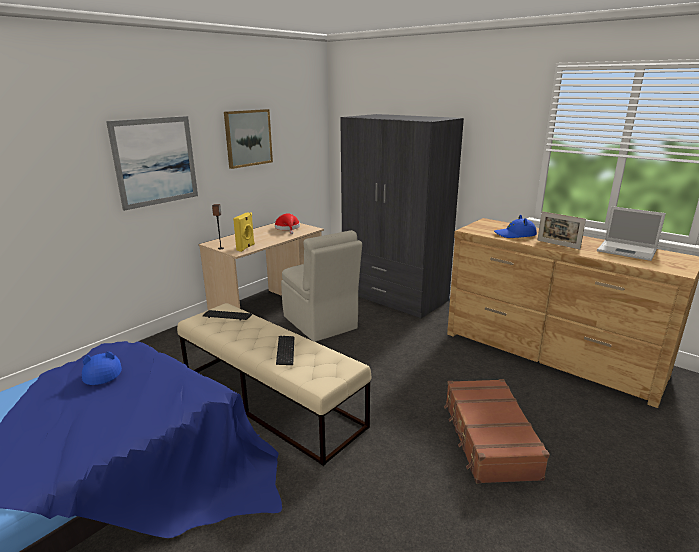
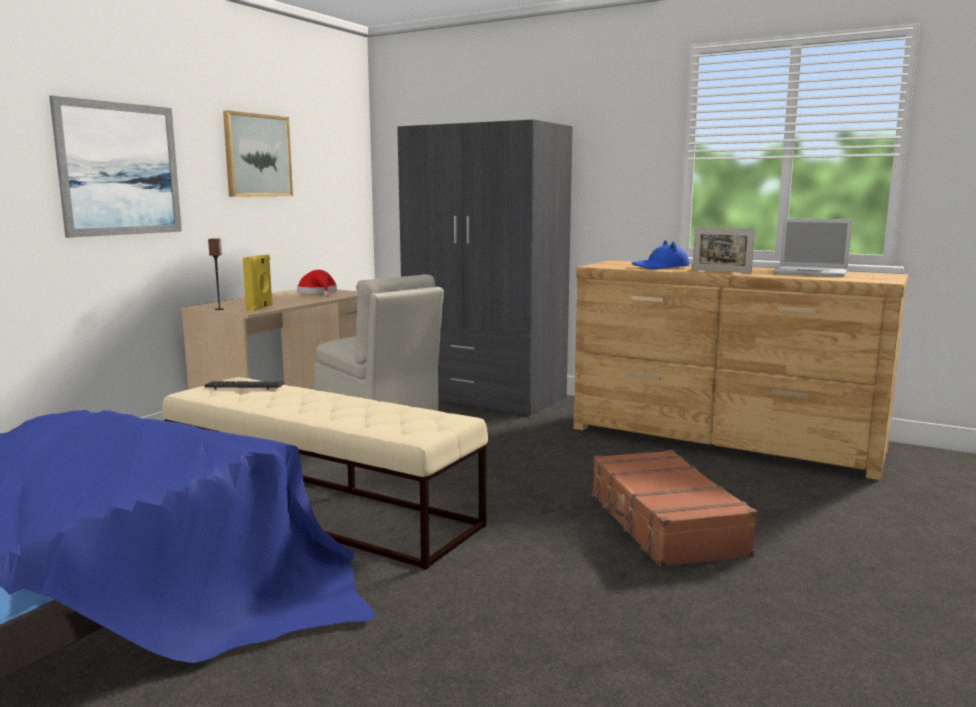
camera: 10 degrees left, 10 degrees down
blue hat [82,351,122,385] -> none
keyboard [276,336,294,365] -> none

